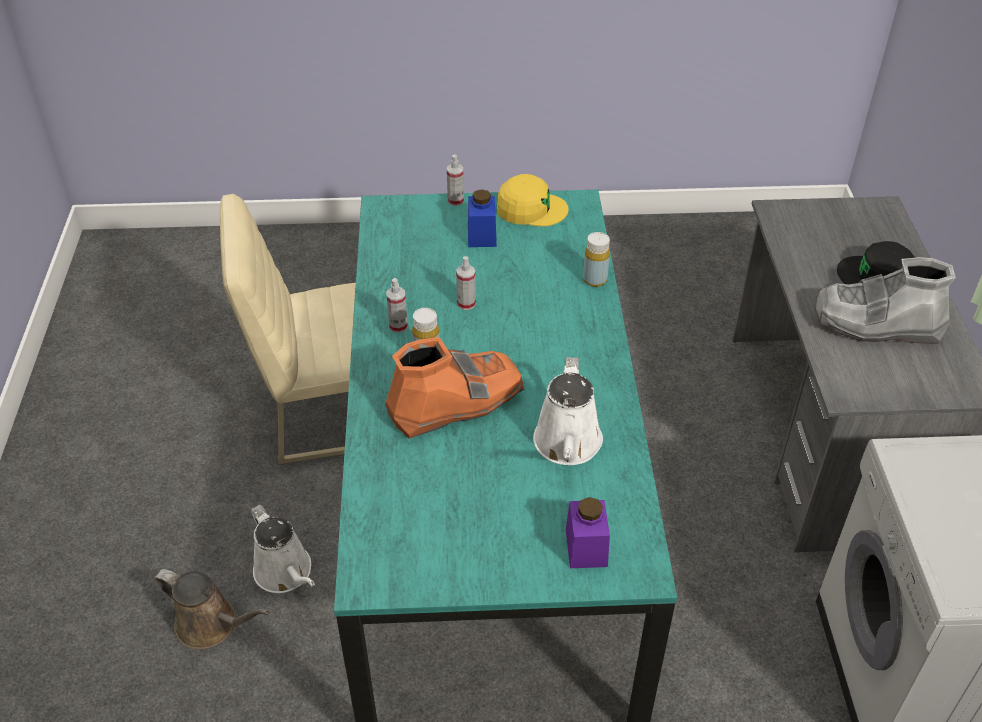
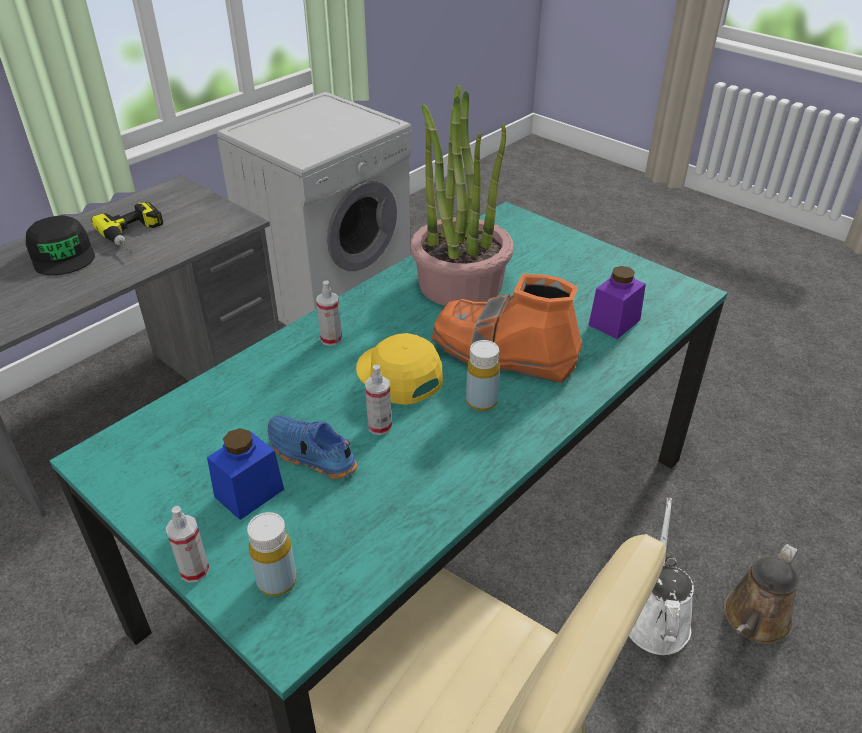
camera: 135 degrees left, 5 degrees down
brown watering can [154,569,269,650] -> brown watering can turned 120 degrees counterclockwise [724,544,799,644]
spray bottle [386,278,408,333] -> spray bottle moved to [316,280,342,346]
yellow cap [497,174,569,226] -> yellow cap moved to [356,333,443,405]
white watering can [533,357,603,465] -> potted plant [410,85,514,306]
purple jar [566,497,610,568] -> purple jar moved to [589,266,646,339]
yellow bottle [583,232,610,287] -> yellow bottle moved to [247,512,297,596]
grey boot [816,257,956,344] -> power drill [92,202,163,254]
none -> blue shoe [268,415,357,479]

